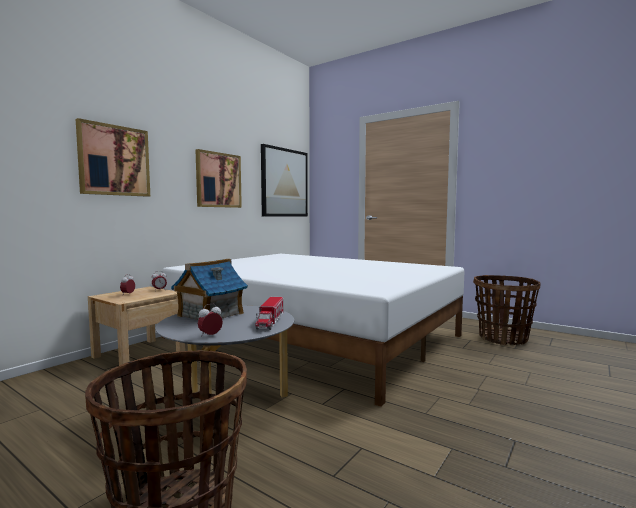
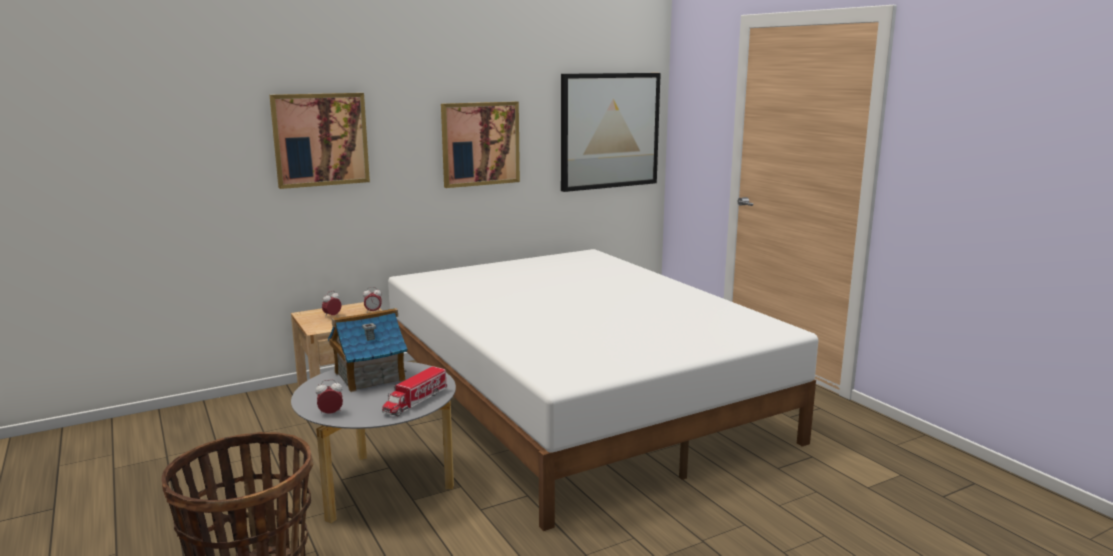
camera: 25 degrees right, 10 degrees up
basket [473,275,540,345] -> none

